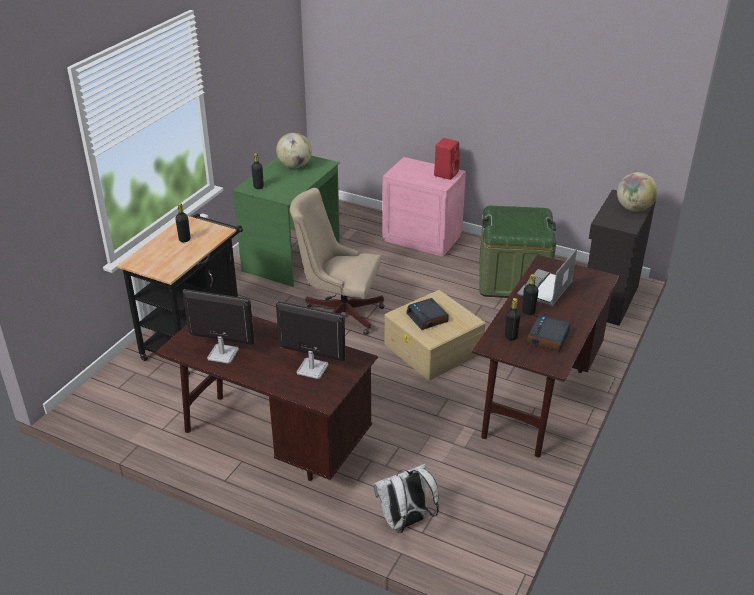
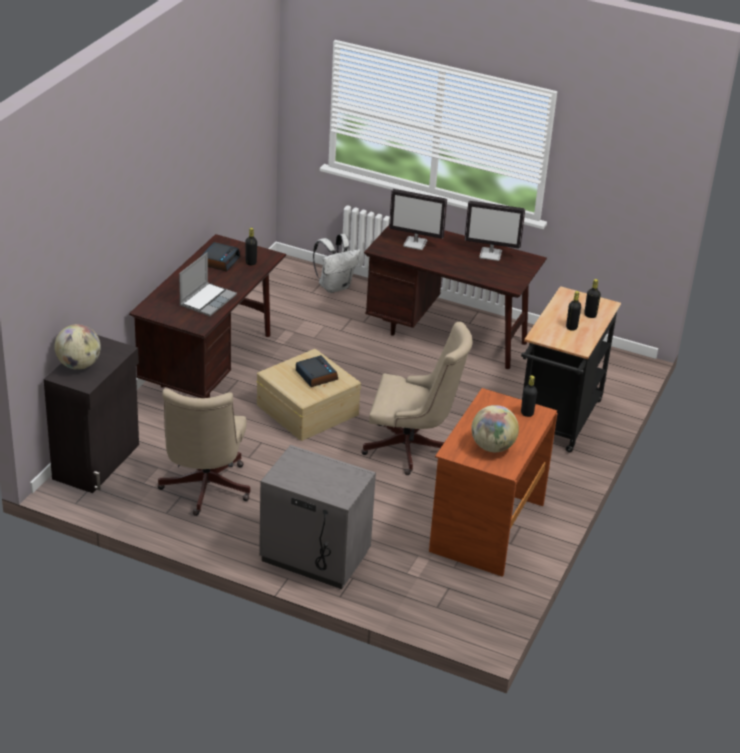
camera: 175 degrees right, 0 degrees up
green desk [233,155,340,287] -> brown desk [429,388,557,577]
pink nightstand [382,157,466,257] -> grey nightstand [259,445,376,589]
red speaker [434,138,460,180] -> none
green storage box [479,206,556,298] -> beige office chair [157,388,250,516]
black bottle [522,274,539,315] -> black bottle moved to [584,279,601,318]

